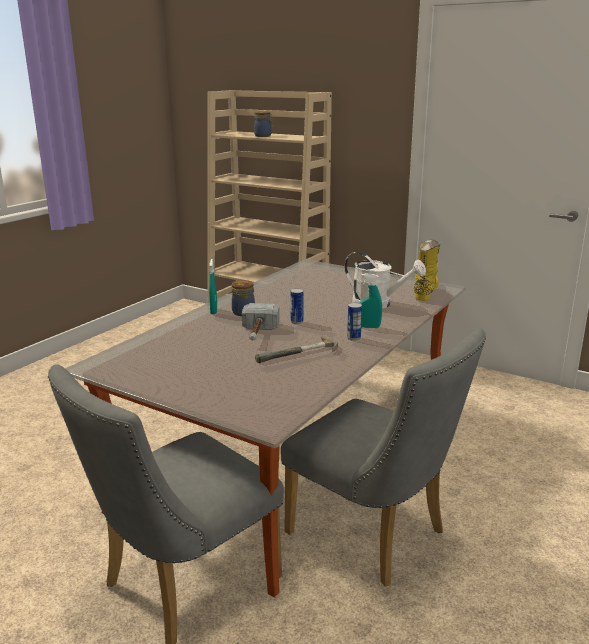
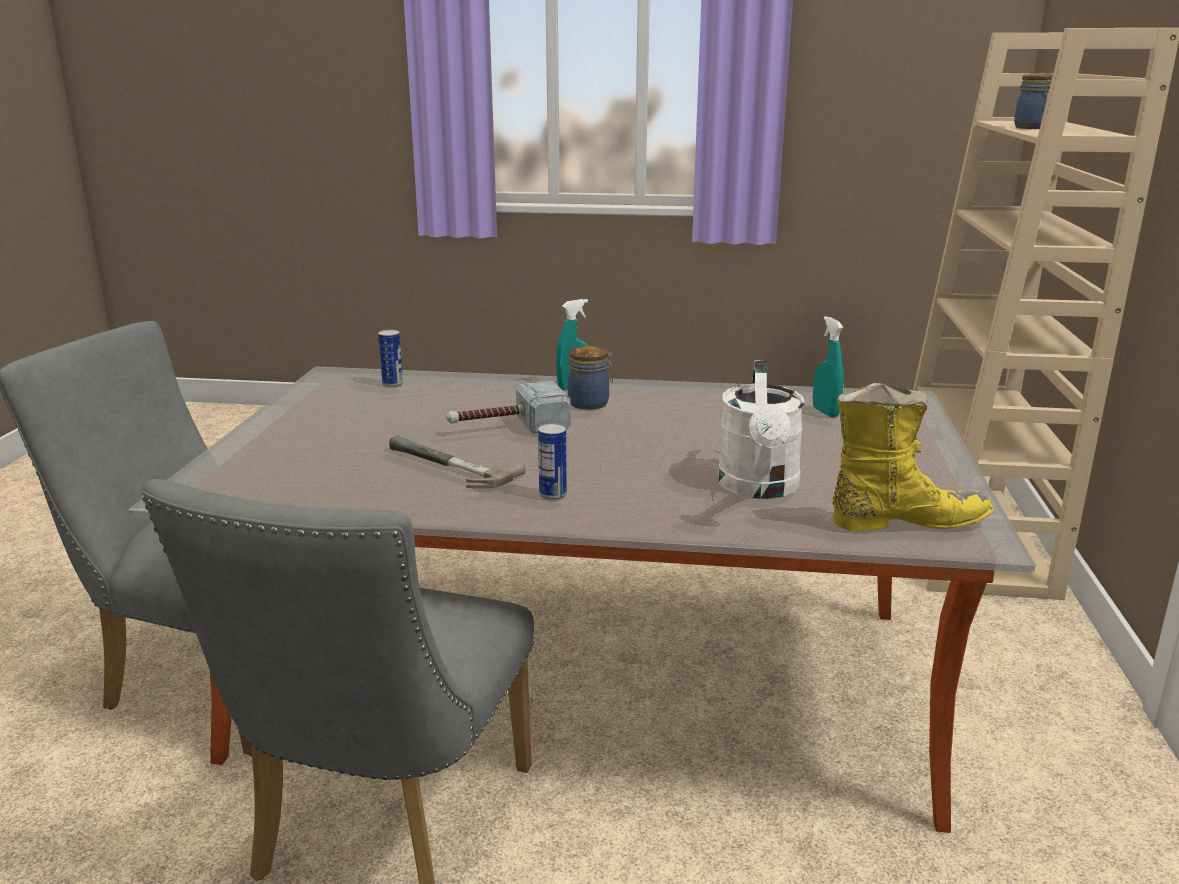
camera: 65 degrees right, 0 degrees up
can [290,288,303,324] -> can moved to [378,330,403,387]
turquoise spray bottle [360,274,382,328] -> turquoise spray bottle moved to [813,316,844,418]

